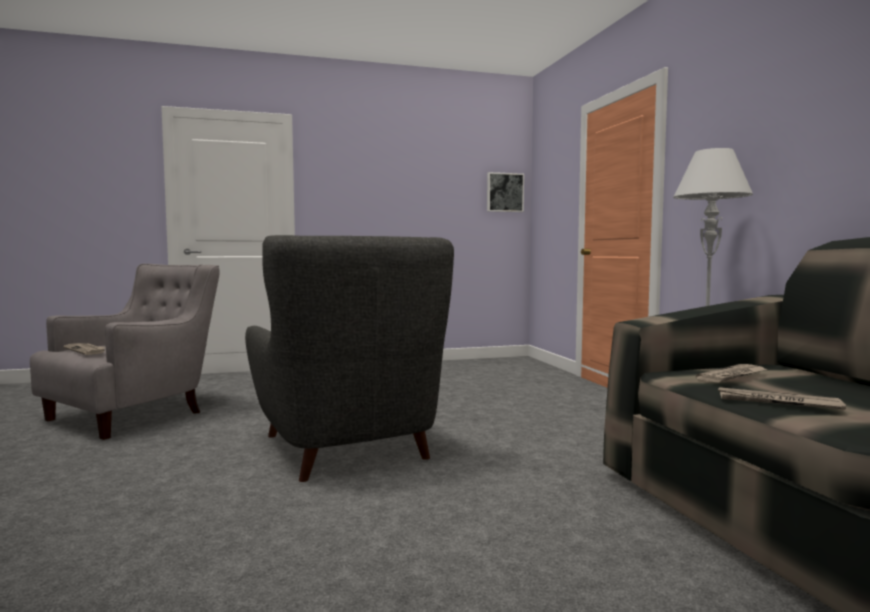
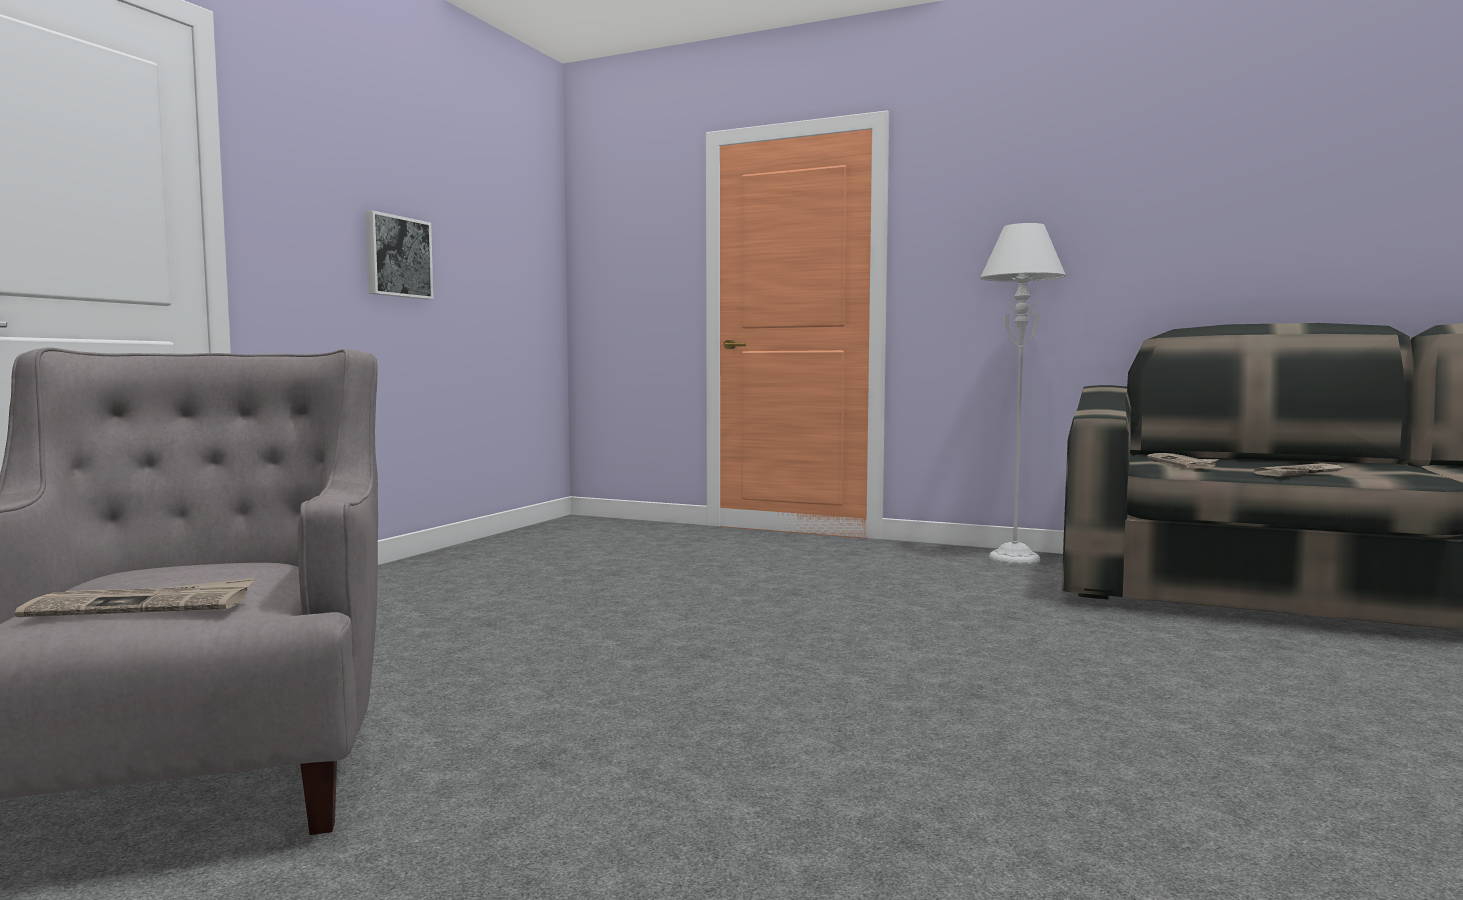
camera: 50 degrees left, 0 degrees up
grey armchair [245,235,454,482] -> none
picture [487,172,524,212] -> picture moved to [365,210,434,300]

